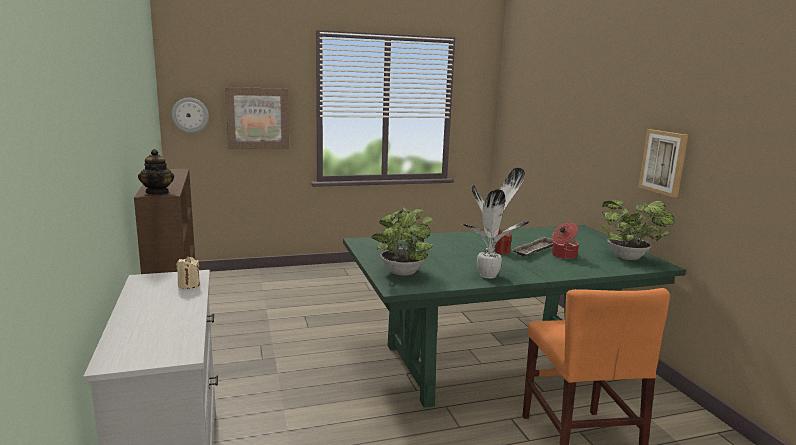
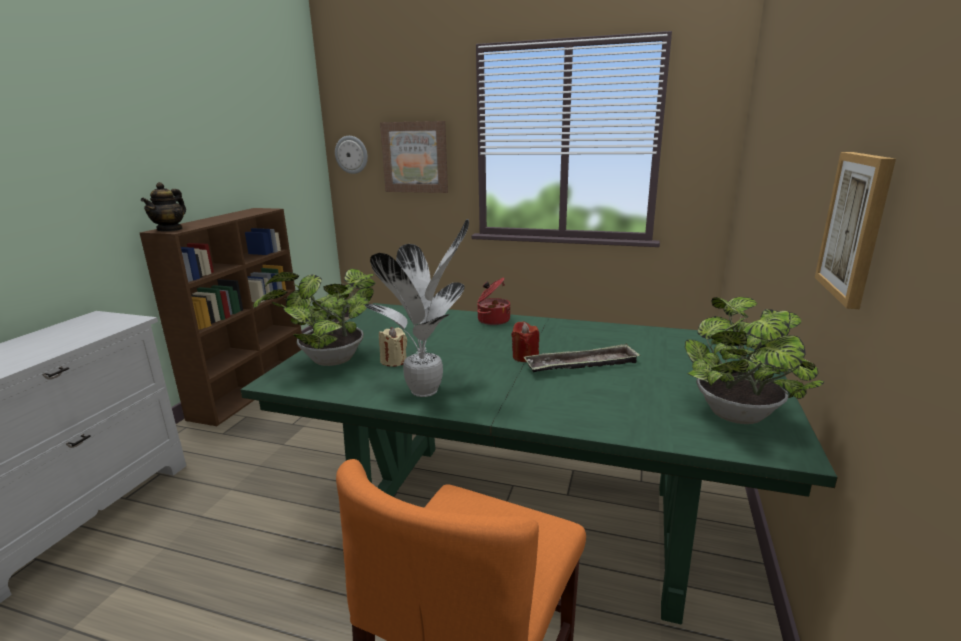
camera: 35 degrees right, 5 degrees up
beige candle [176,256,200,289] -> beige candle moved to [379,327,407,367]
cooking pot [552,223,579,259] -> cooking pot moved to [477,277,511,325]

